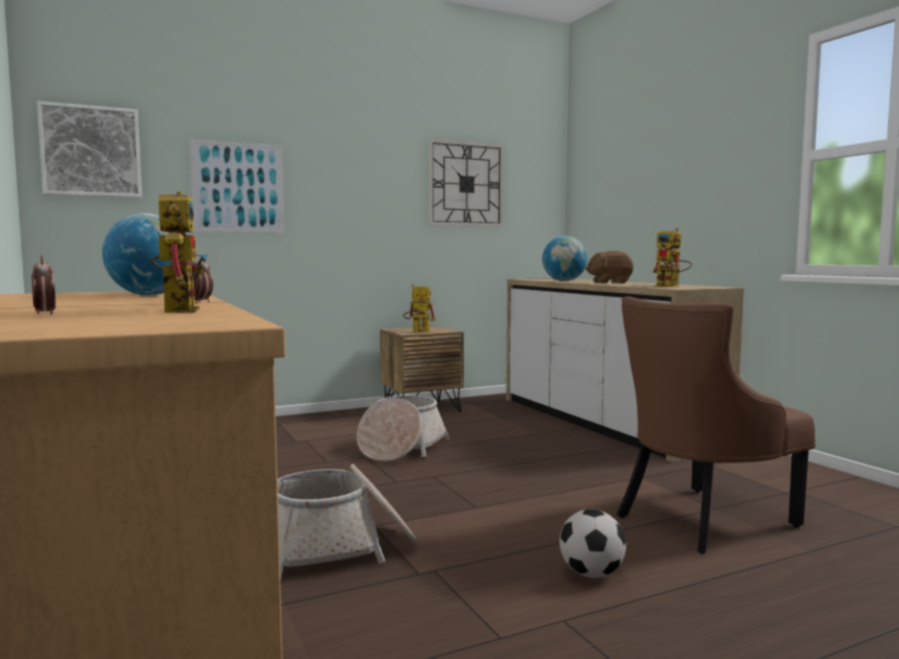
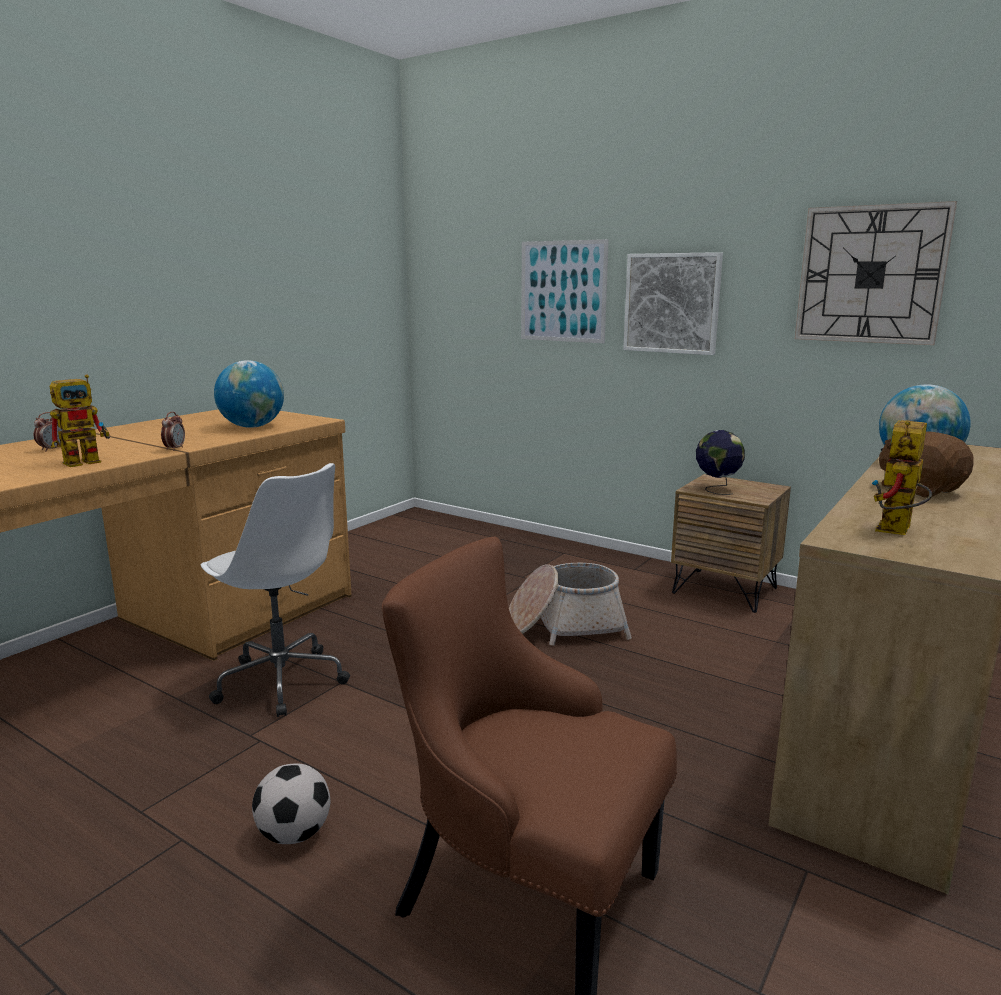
camera: 60 degrees right, 10 degrees up
picture [37,101,142,198] -> picture moved to [623,252,723,355]
basket [277,464,416,581] -> white office chair [200,463,350,717]
toy robot [403,284,436,332] -> globe [696,430,745,495]

